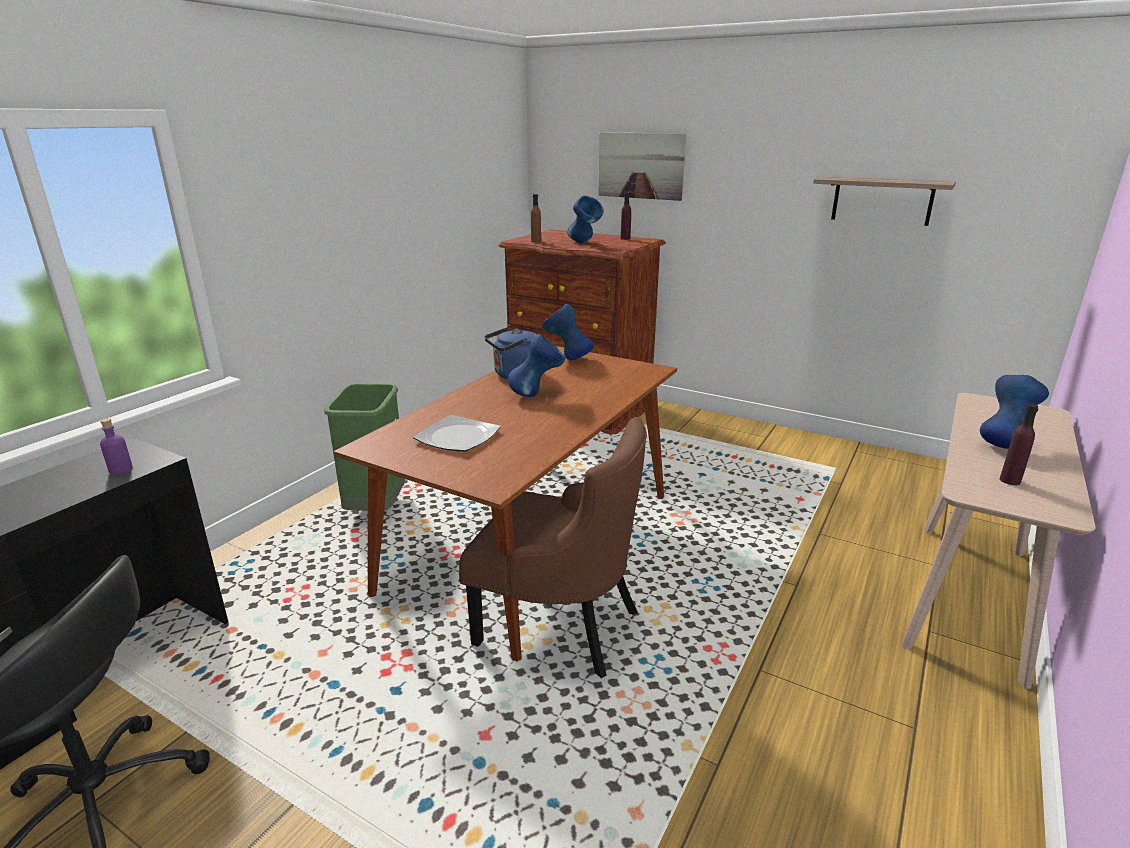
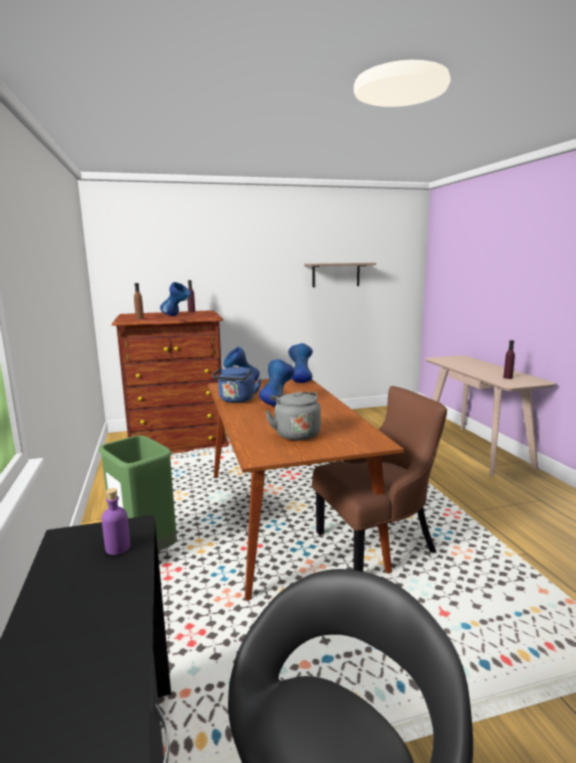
camera: 45 degrees left, 10 degrees down
plate [413,415,501,452] -> grey kettle [265,392,321,440]
picture [598,132,686,201] -> none
blue vase [980,375,1049,449] -> blue vase moved to [288,343,313,383]

